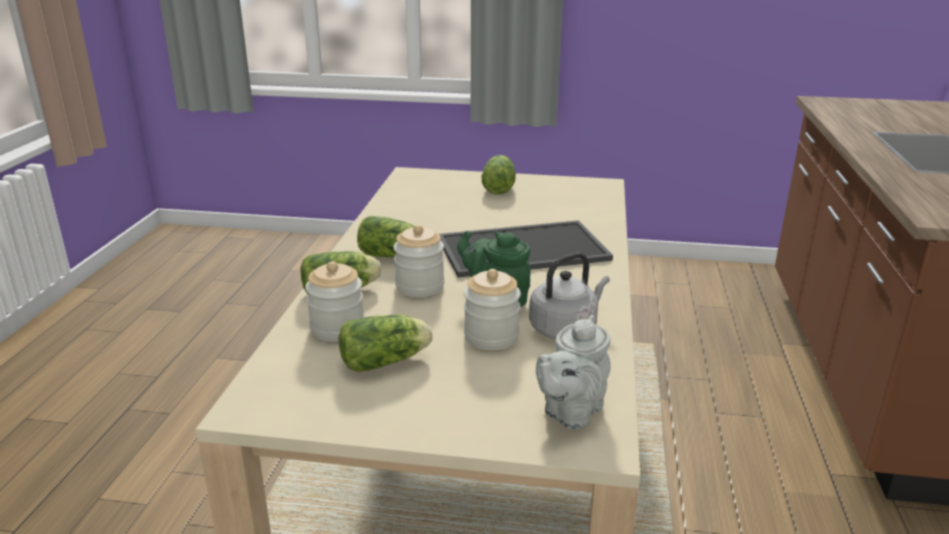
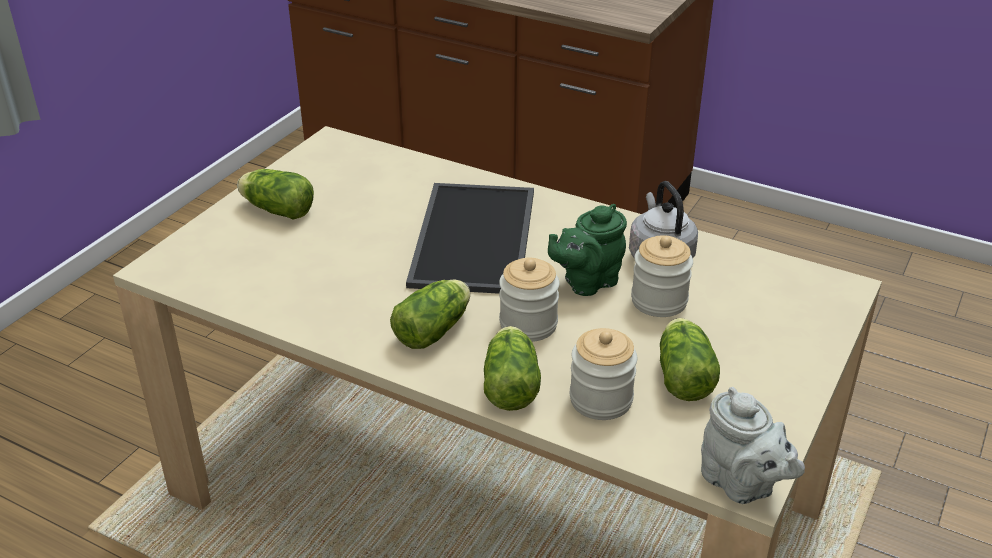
camera: 70 degrees left, 10 degrees up
grey teapot [536,315,611,429] -> grey teapot moved to [701,387,805,504]

